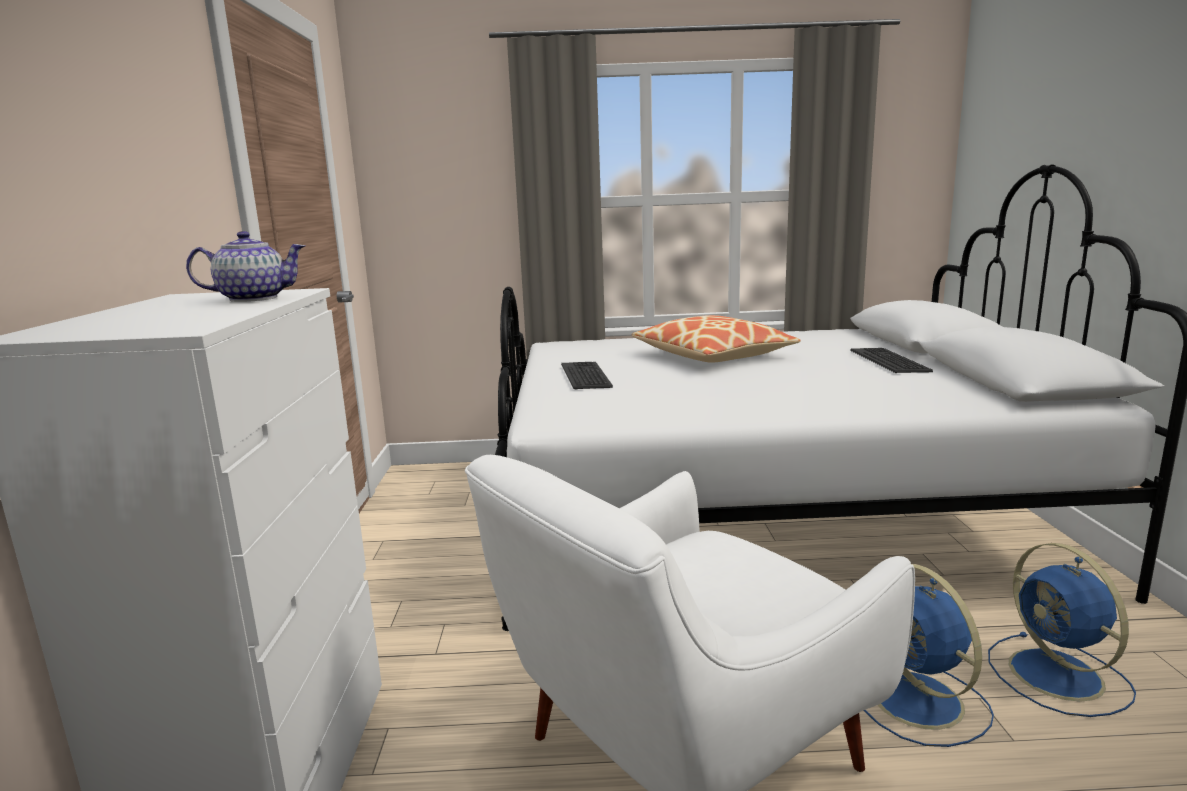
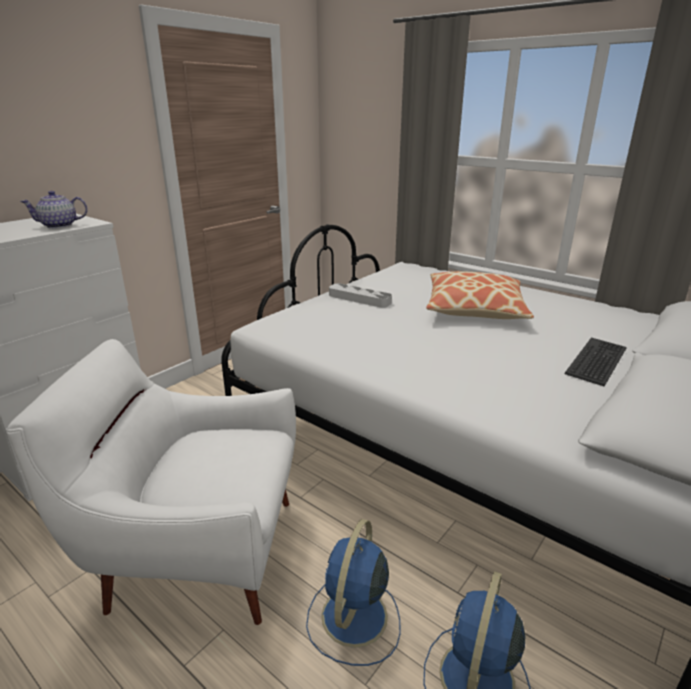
camera: 40 degrees right, 10 degrees up
teapot [186,231,305,302] -> teapot turned 135 degrees clockwise [20,191,88,228]
keyboard [561,362,613,390] -> grey tray [329,283,392,308]

